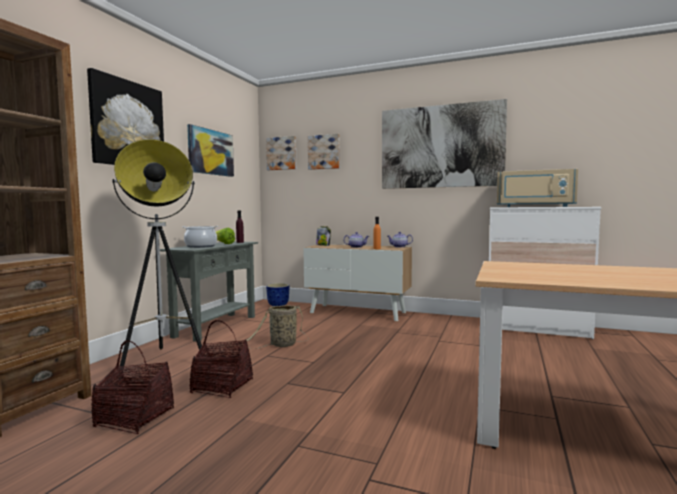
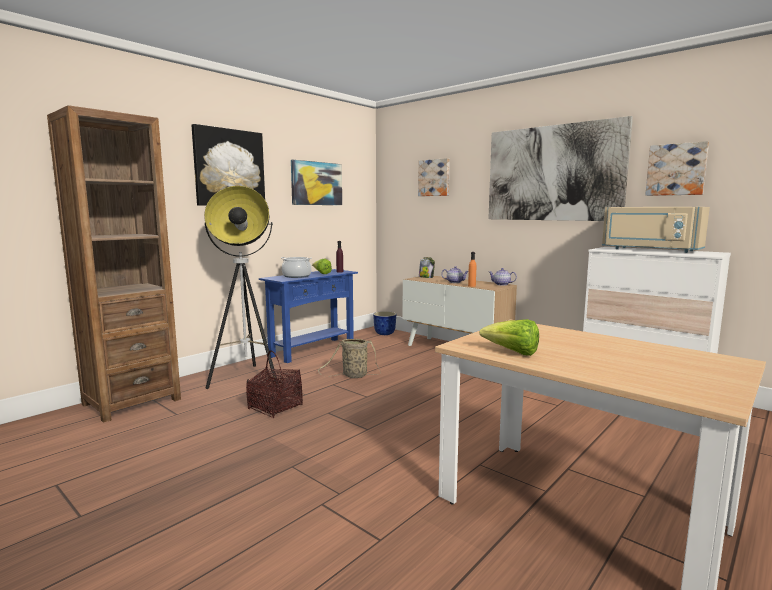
camera: 20 degrees right, 5 degrees up
basket [91,340,174,434] -> none
grey console table [160,241,258,342] -> blue console table [259,269,358,363]
picture [266,136,296,170] -> picture moved to [645,141,709,196]
none -> lettuce [479,319,539,356]

